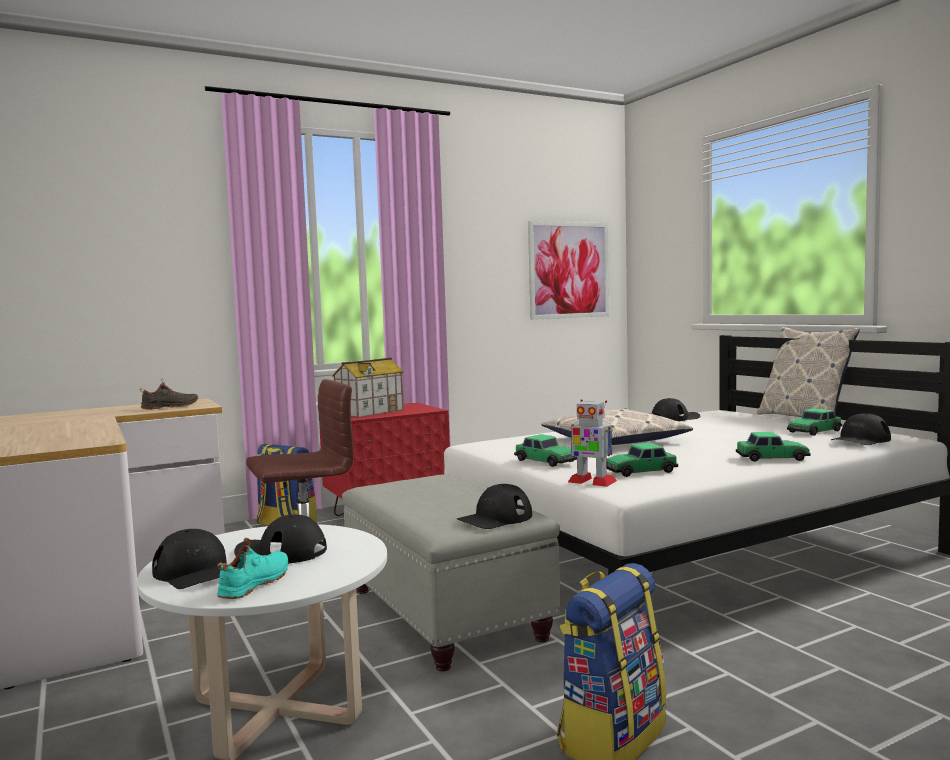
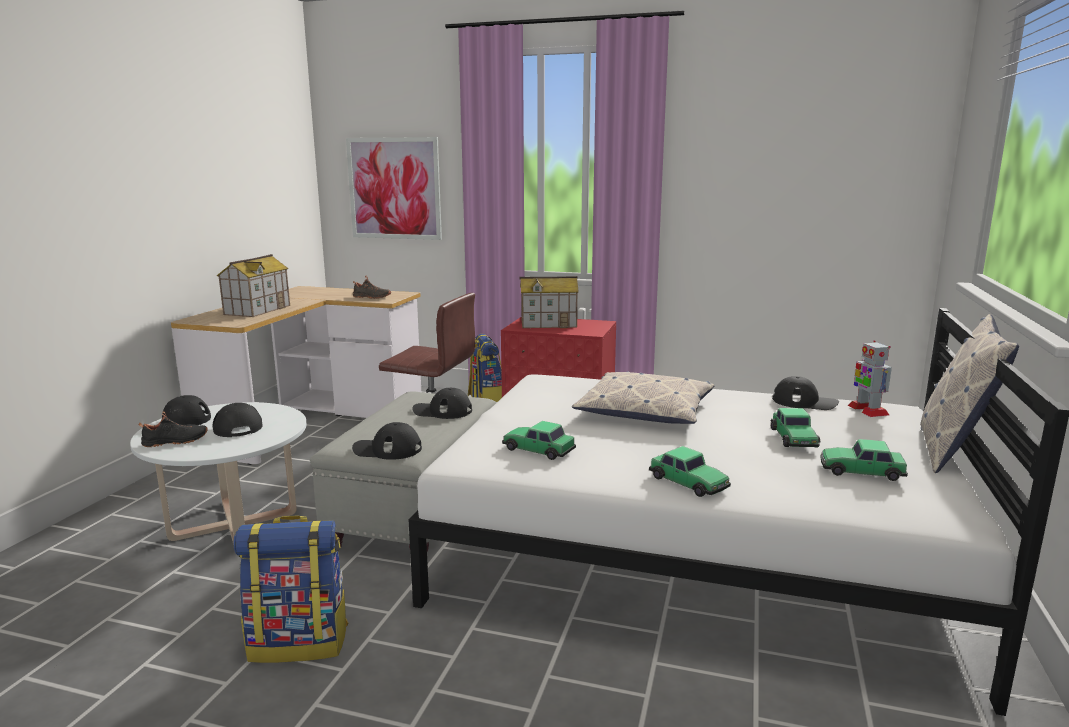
camera: 45 degrees right, 10 degrees up
turquoise shoe [217,538,288,599] -> black shoe [138,412,207,447]
toy car [514,434,577,467] -> toy car moved to [770,408,821,447]
picture [528,221,609,320] -> picture moved to [346,137,442,240]
toy robot [568,399,617,487] -> toy robot moved to [848,340,892,417]
black cap [831,413,891,445] -> black cap moved to [412,388,472,419]
none -> toy house [217,254,290,317]

